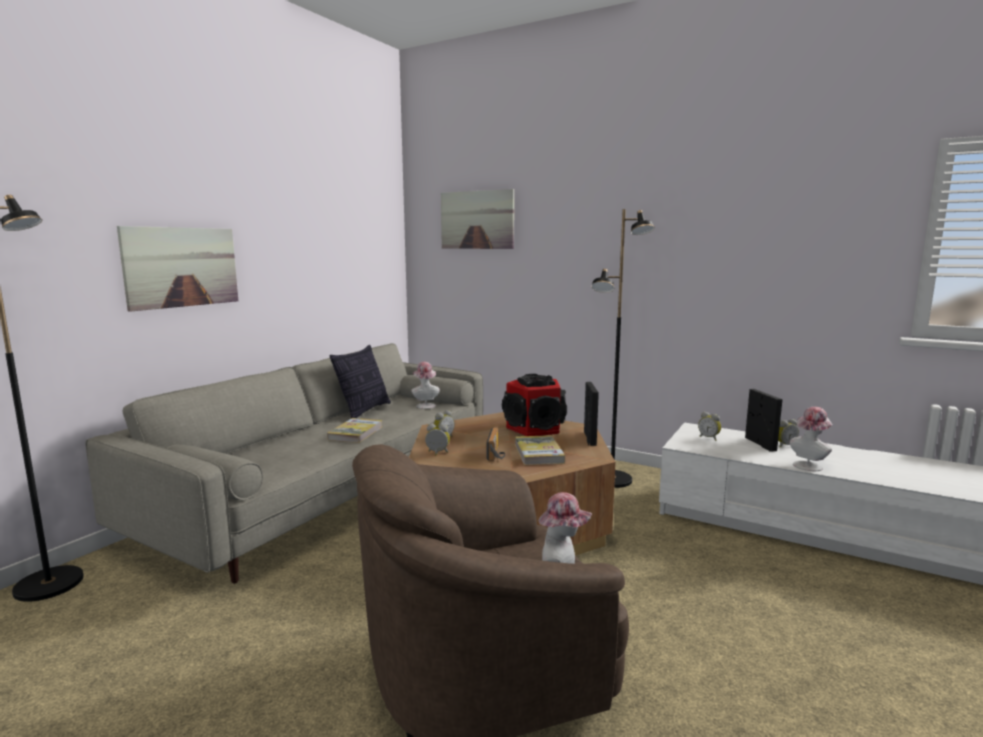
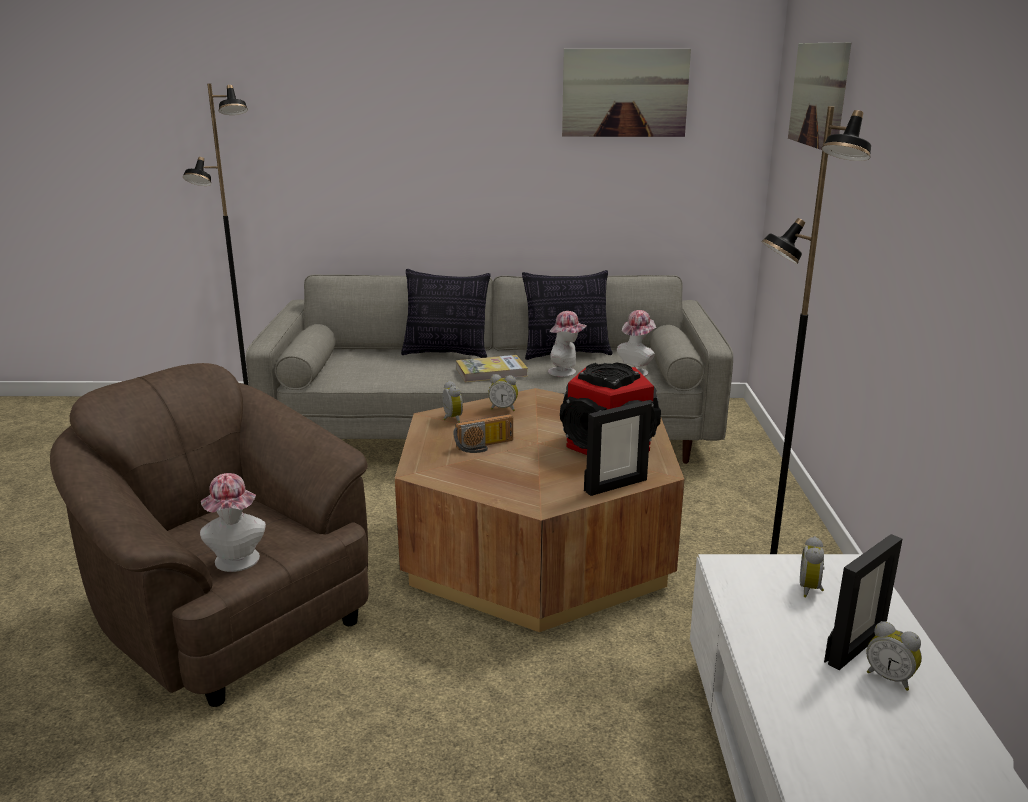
camera: 60 degrees right, 10 degrees up
picture [117,226,238,312] -> picture moved to [562,49,691,137]
book [515,435,565,465] -> none
hat [790,407,833,471] -> hat moved to [548,311,587,377]
none -> pillow [401,269,491,358]

